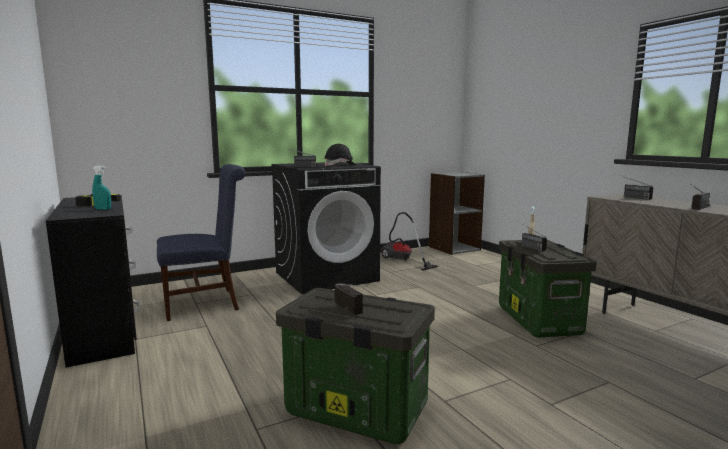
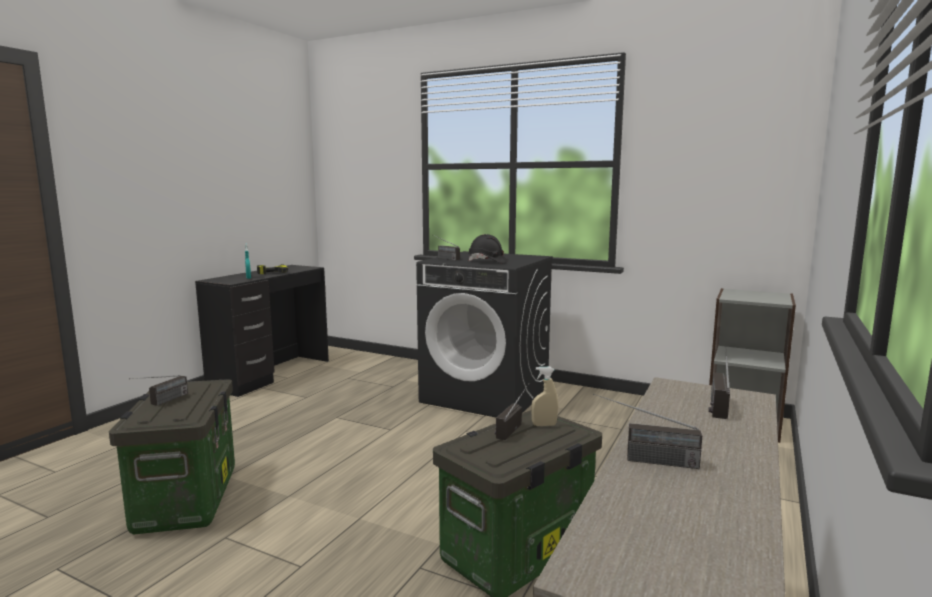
camera: 55 degrees right, 0 degrees up
blue chair [157,164,246,321] -> none
vacuum cleaner [381,212,439,271] -> none

